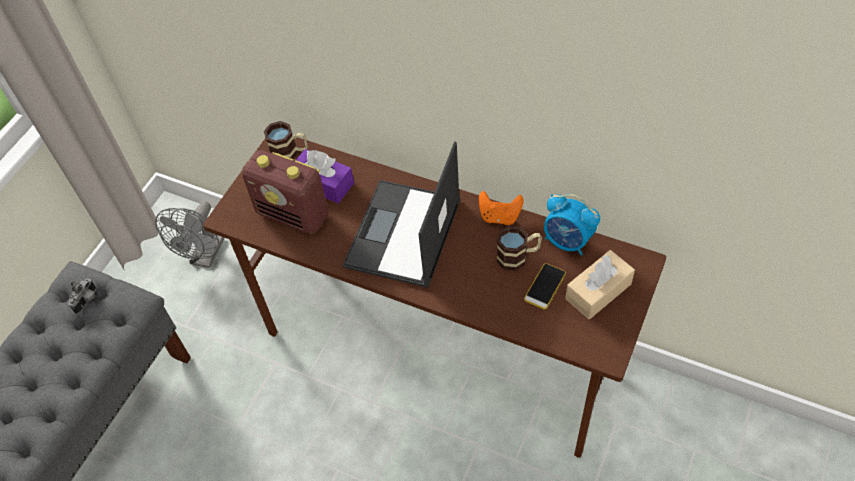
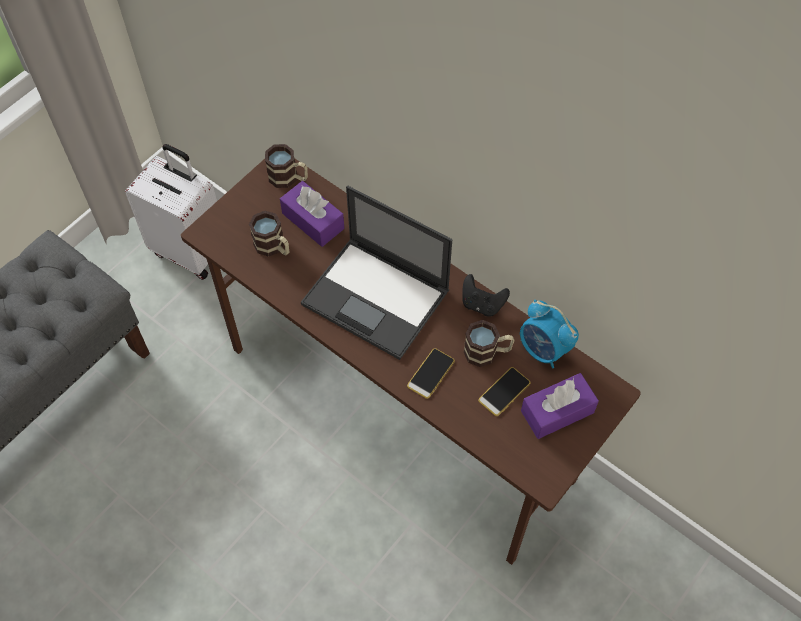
camera: 10 degrees right, 5 degrees up
camera [68,279,98,314] -> none
grey fan [155,202,224,268] -> white suitcase [125,144,217,280]
radio [242,150,329,234] -> mug [249,211,289,257]
laptop [342,141,460,288] -> laptop turned 90 degrees counterclockwise [301,186,452,360]
orange game controller [479,191,524,225] -> black game controller [462,274,510,317]
beige tissue box [565,250,635,320] -> purple tissue box [521,373,599,439]
none -> phone [407,348,455,399]

